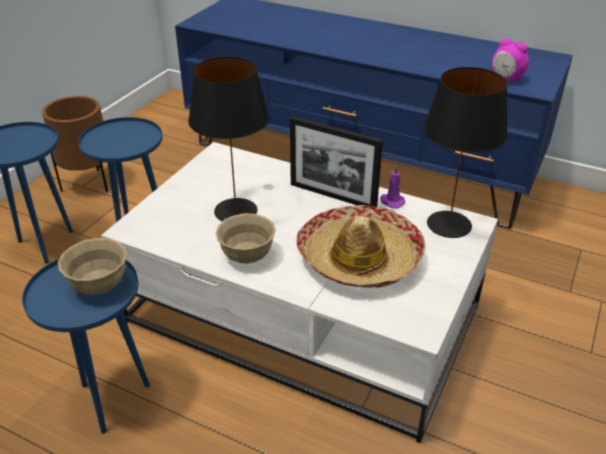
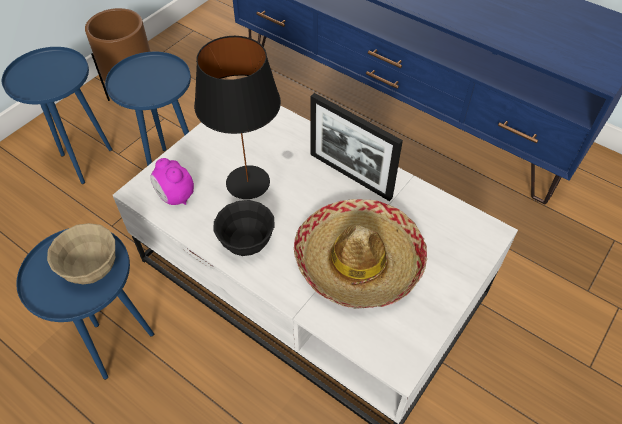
camera: 10 degrees right, 15 degrees up
beige bowl [215,213,276,264] -> black bowl [213,200,275,256]
purple candle [380,165,405,208] -> none
black table lamp [423,67,508,238] -> none
alarm clock [491,39,529,82] -> alarm clock moved to [150,158,194,205]

